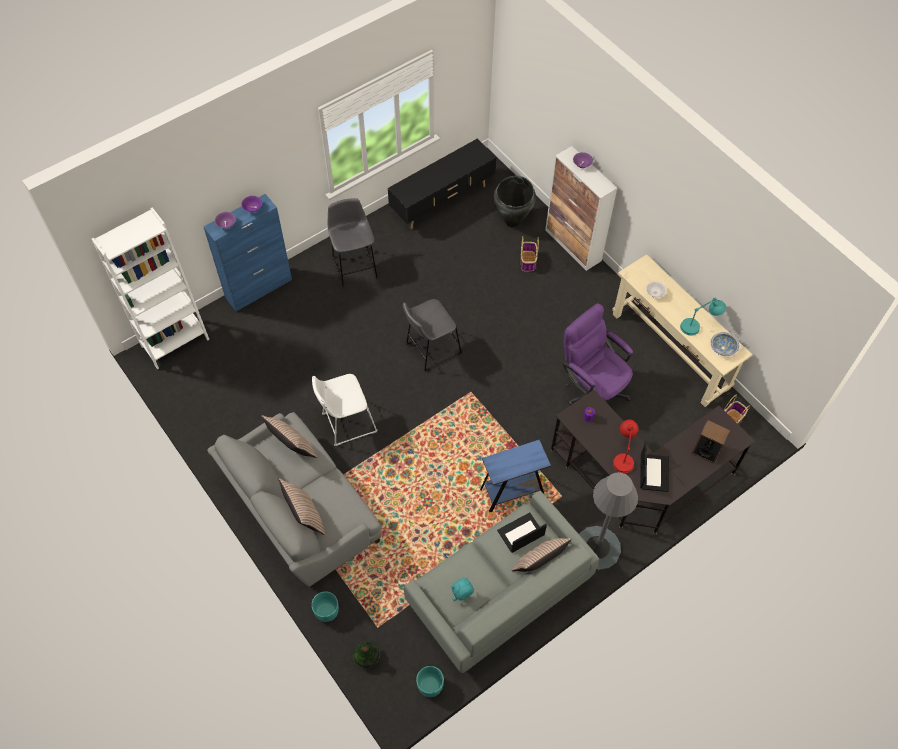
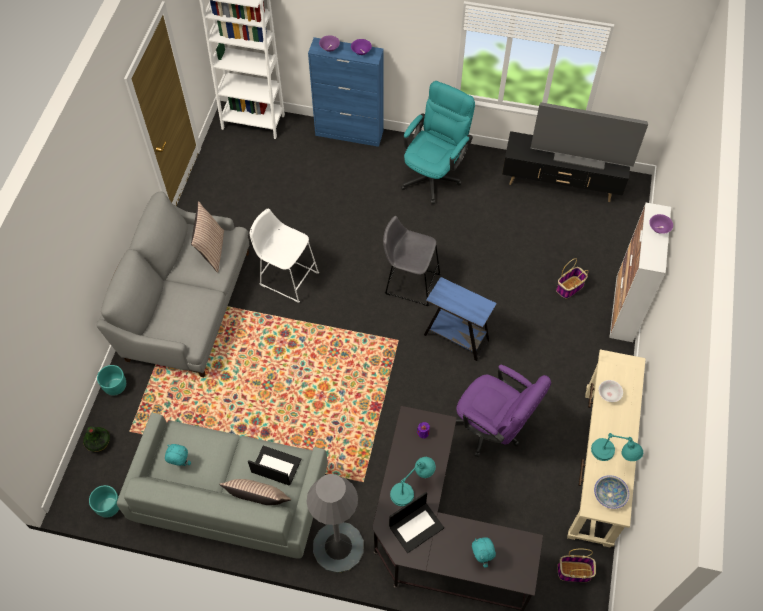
camera: 50 degrees right, 0 degrees up
pillow [279,478,325,535] -> none
grey stool [328,198,378,287] -> turquoise office chair [401,81,475,204]
blue side table [480,440,551,512] -> blue side table moved to [424,277,497,361]
black vase [494,176,536,227] -> none
purple office chair [562,303,633,405] -> purple office chair turned 120 degrees clockwise [456,365,551,457]
red table lamp [613,419,639,474] -> turquoise table lamp [390,457,436,506]
speaker [692,420,730,464] -> turquoise plush toy [472,537,496,568]
none -> television [531,102,648,170]

